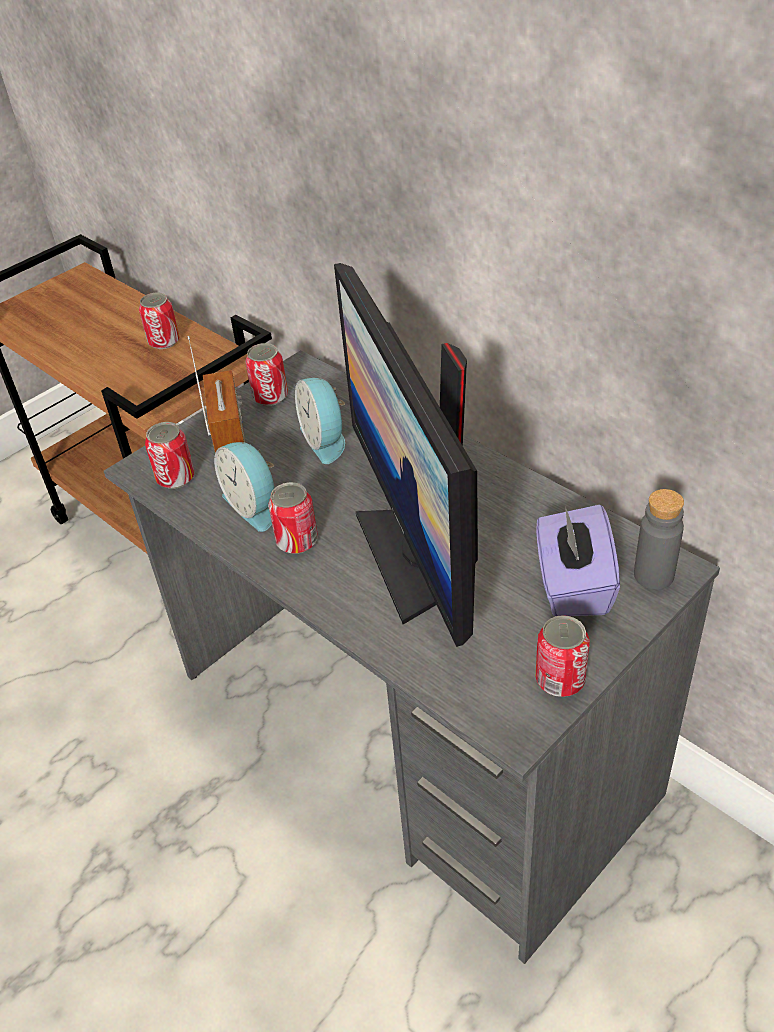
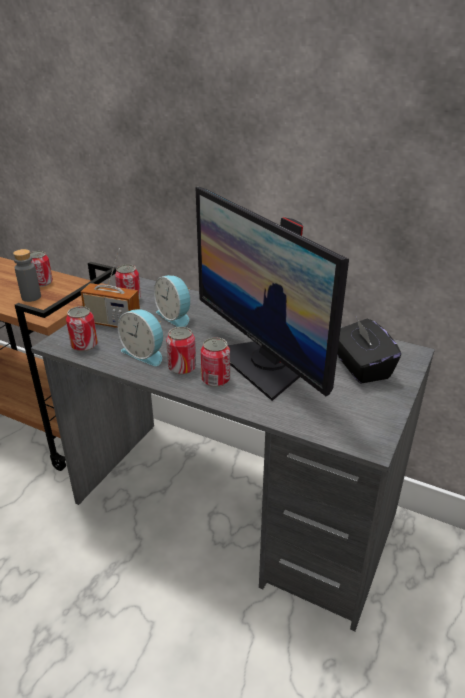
camera: 20 degrees left, 10 degrees down
radio [187,336,245,453] -> radio turned 135 degrees clockwise [81,249,140,328]
can [535,615,590,697] -> can moved to [201,337,230,387]
purple tissue box [536,505,620,616] -> black tissue box [337,317,401,384]
grey bottle [634,489,684,590] -> grey bottle moved to [13,249,41,302]

